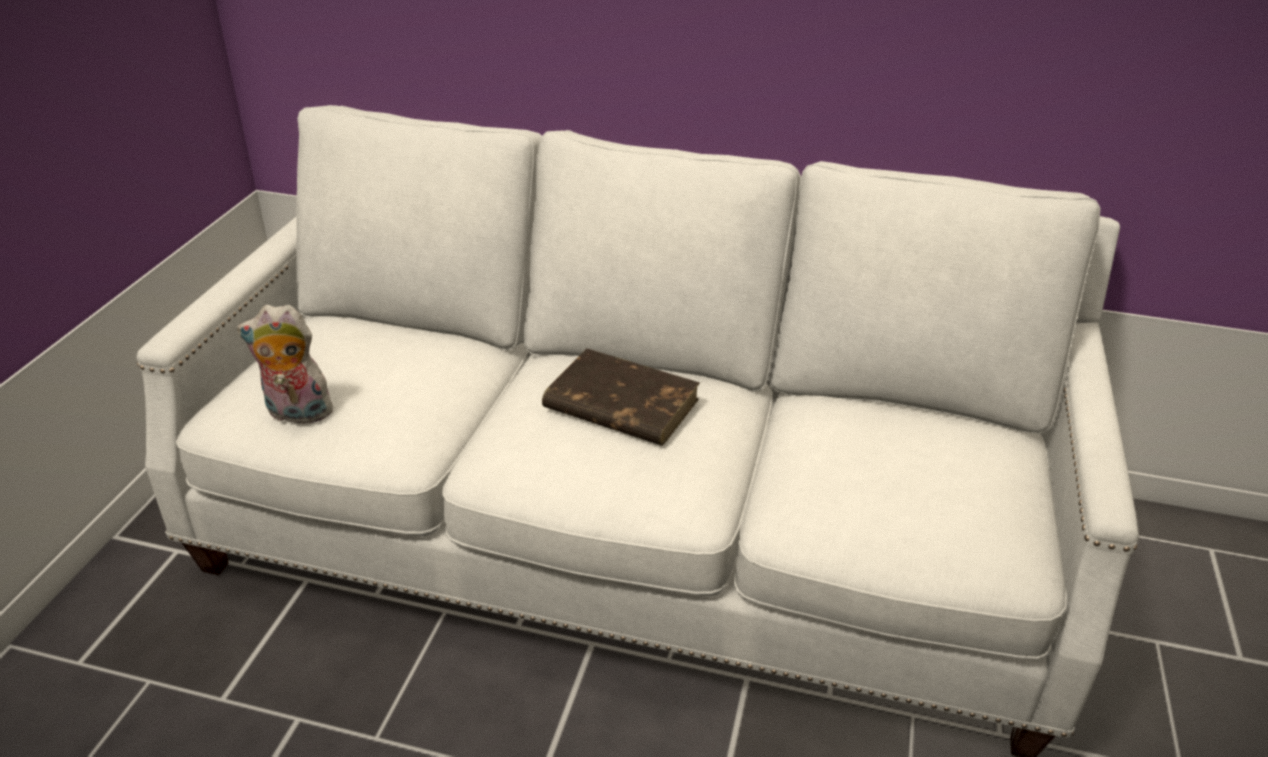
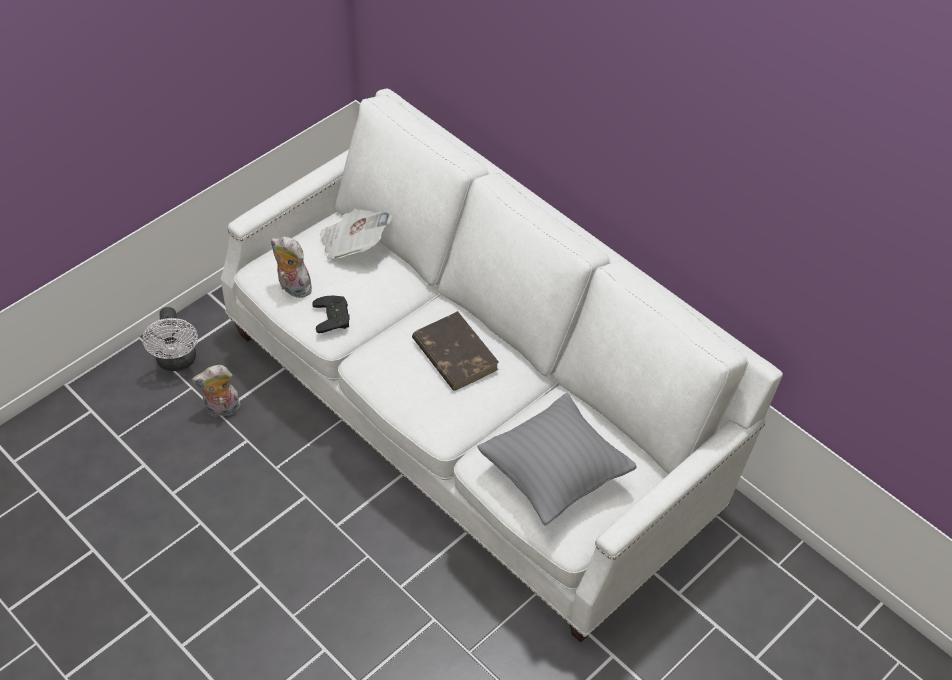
camera: 30 degrees right, 15 degrees up
none -> white fan [142,307,198,371]
none -> plush toy [192,365,240,417]
none -> black game controller [312,296,350,333]
none -> newspaper [320,209,392,260]
none -> grey pillow [477,393,637,526]

